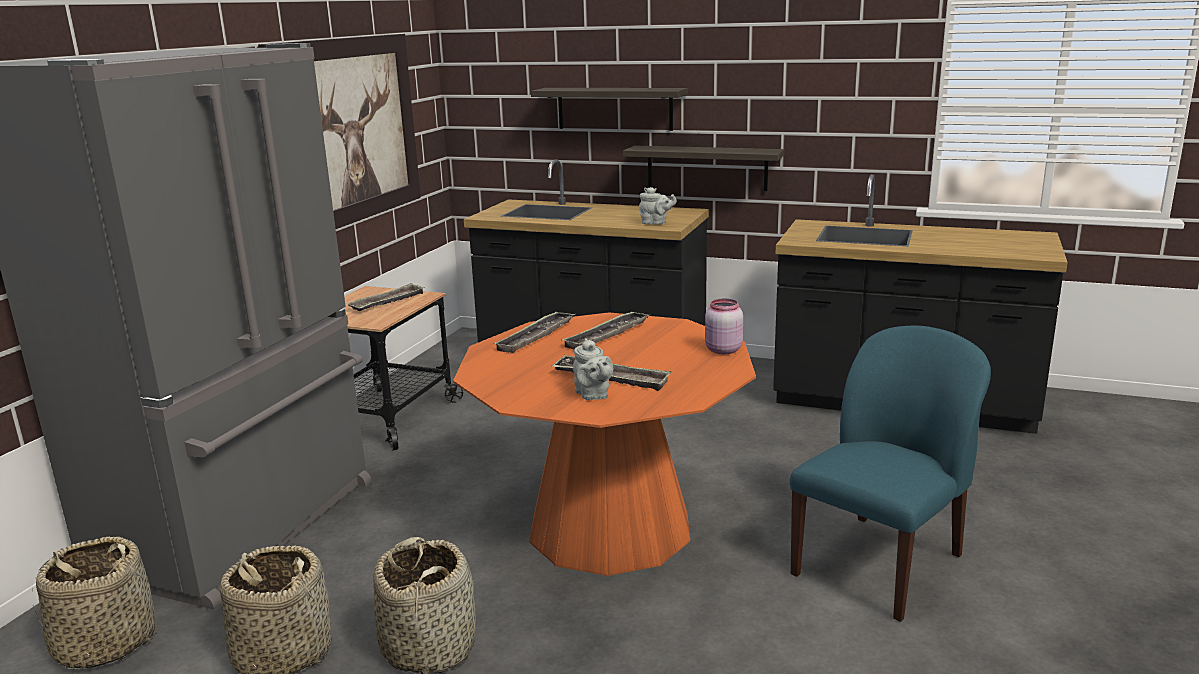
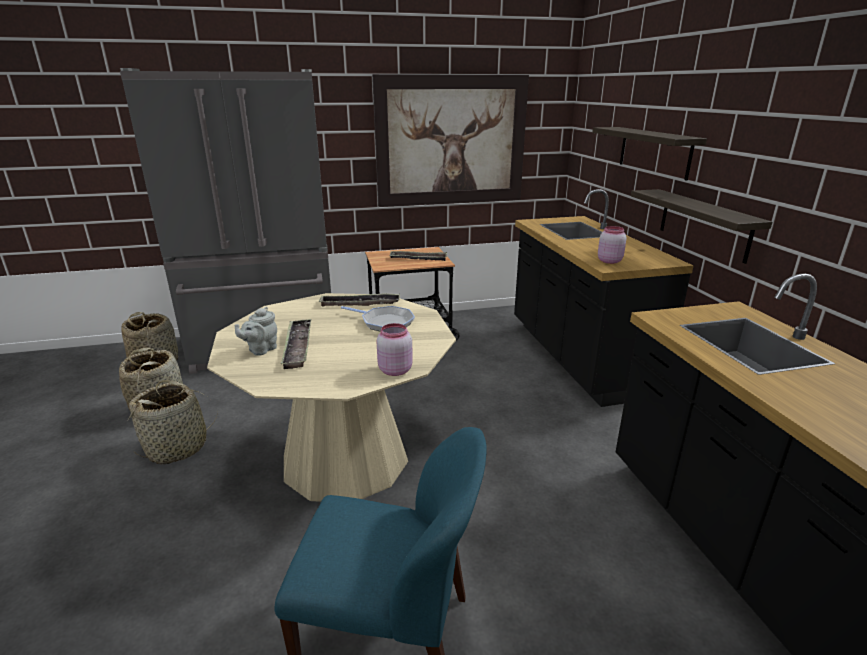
camera: 55 degrees right, 5 degrees up
orange dining table [453,312,756,576] -> beige dining table [207,293,456,502]
tray [562,311,649,349] -> frying pan [341,306,415,332]
grey teapot [639,187,677,225] -> pink jar [598,226,627,264]

